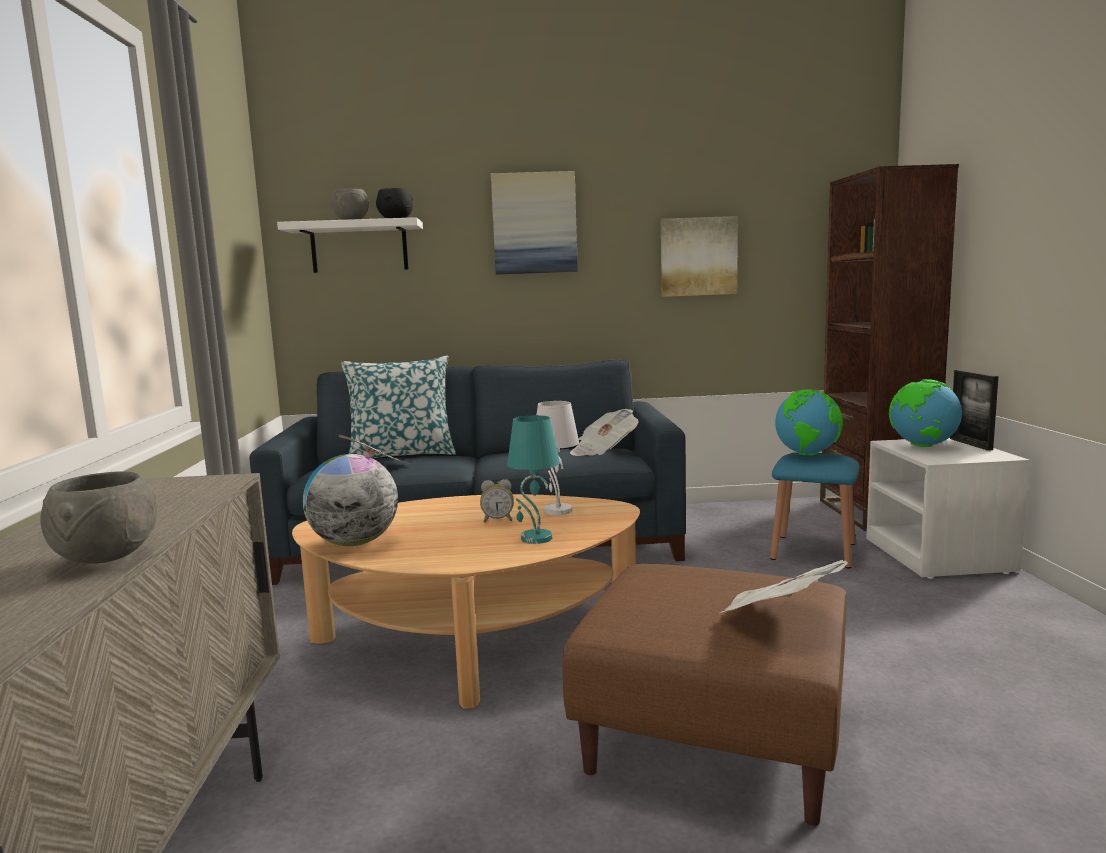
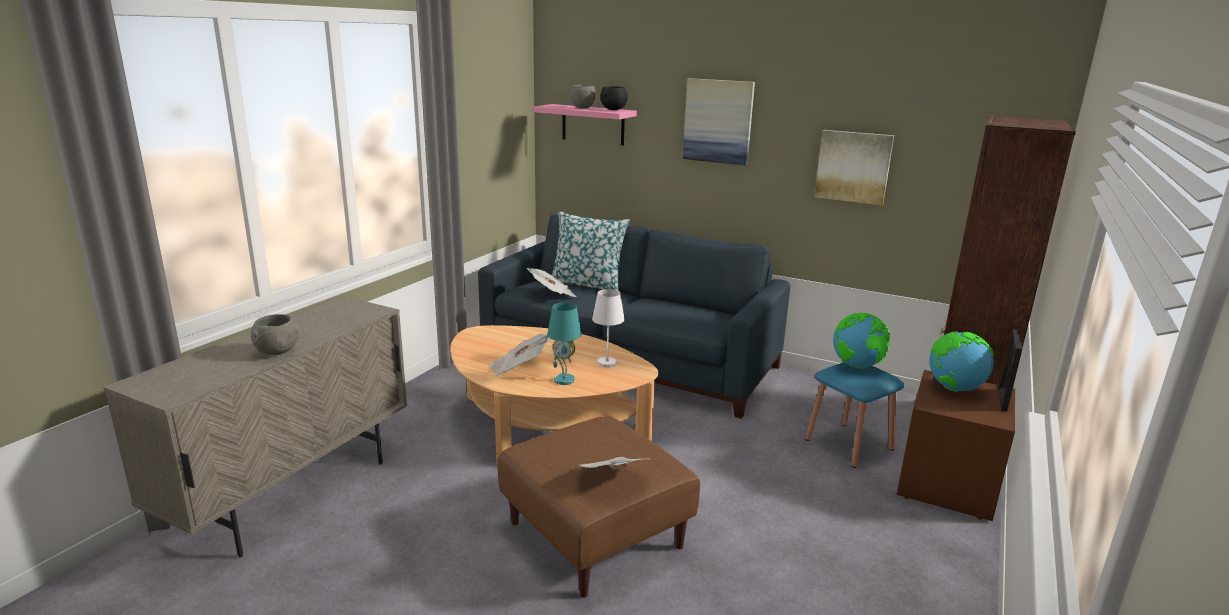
camera: 30 degrees right, 10 degrees up
white shelf [277,217,423,273] -> pink shelf [532,104,637,145]
globe [303,454,398,546] -> none
newspaper [570,409,638,456] -> newspaper moved to [489,333,551,376]
white nightstand [866,438,1030,579] -> brown nightstand [897,370,1015,521]

